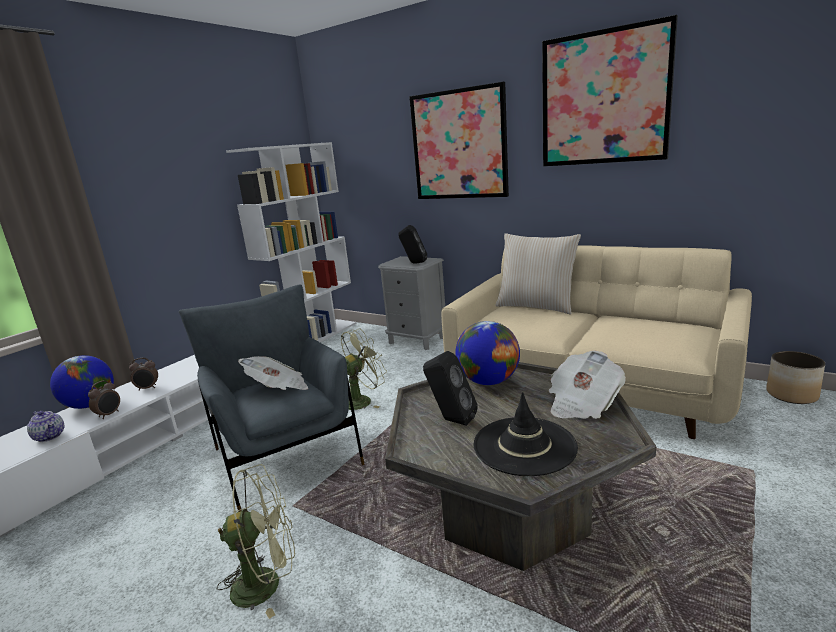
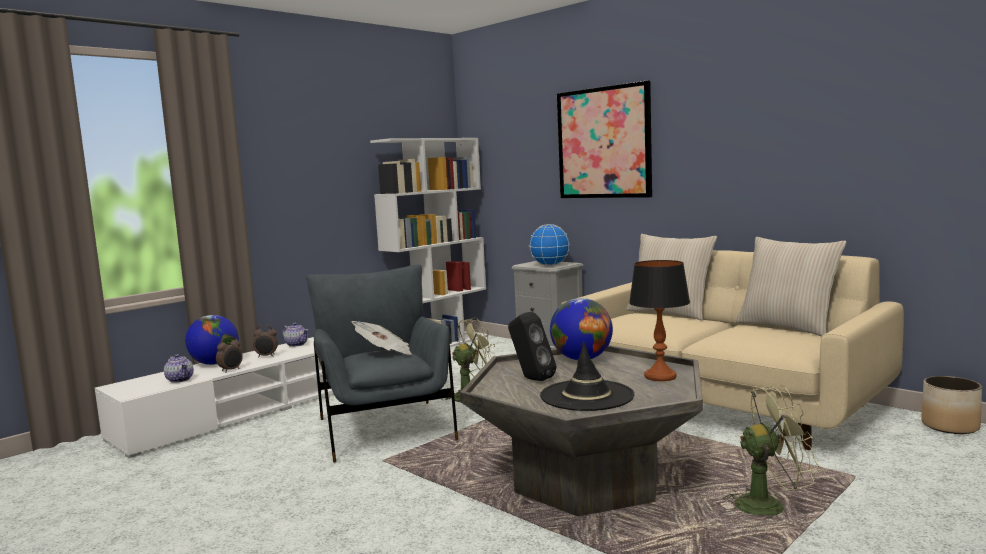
camera: 10 degrees right, 10 degrees down
green fan [217,464,295,619] -> green fan moved to [723,385,819,518]
black speaker [398,225,427,263] -> globe [529,224,570,266]
picture [542,15,678,166] -> none
newspaper [549,351,626,419] -> table lamp [629,260,690,381]
none -> teapot [282,323,308,347]
none -> beige pillow [736,237,846,337]

